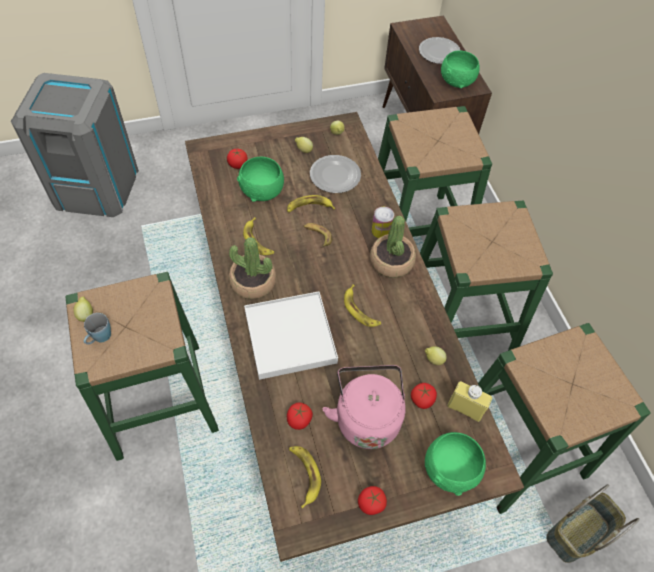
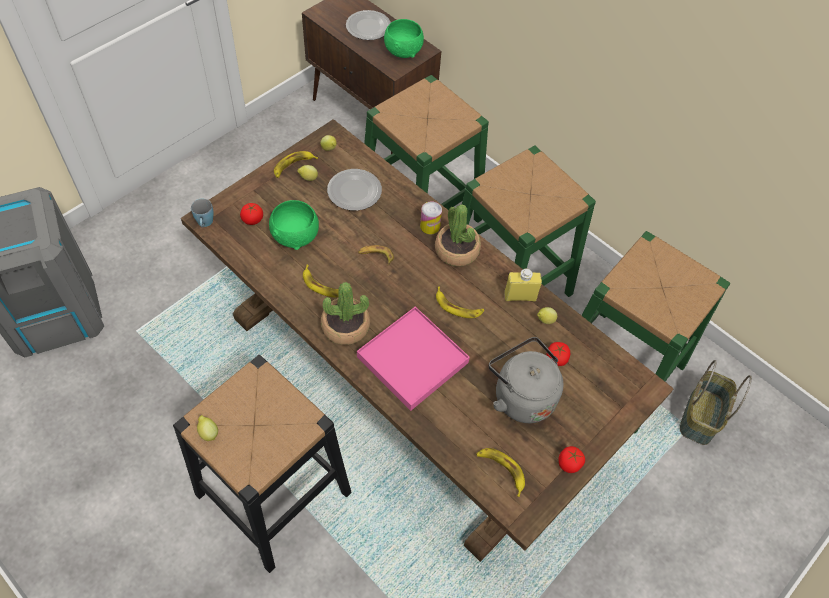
camera: 30 degrees left, 0 degrees up
green stool [65,272,219,461] -> black stool [173,355,352,573]
blue mug [84,313,111,345] -> blue mug moved to [191,199,214,227]
white tray [244,291,338,380] -> pink tray [357,307,470,411]
banana [287,195,335,213] -> banana moved to [274,151,318,178]
tomato [287,402,313,430] -> none
pink kettle [323,365,406,449] -> grey kettle [489,337,564,423]
green bowl [425,432,486,496] -> none
yellow bottle [447,381,492,422] -> yellow bottle moved to [504,268,542,301]

